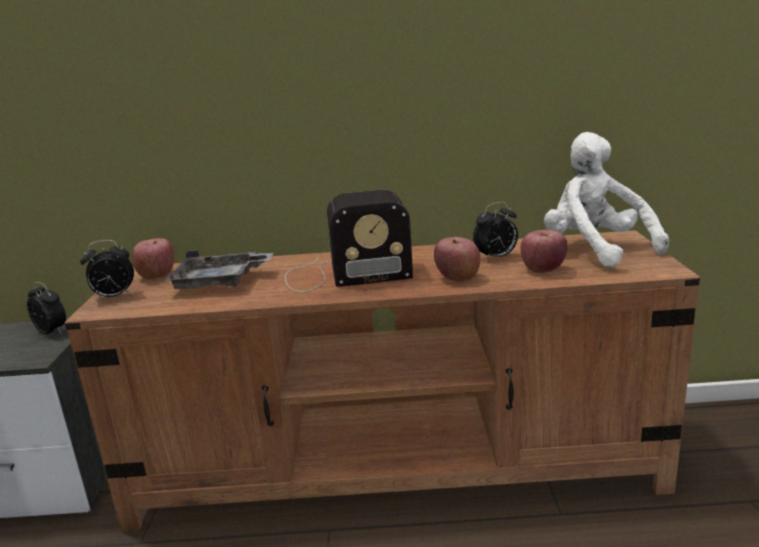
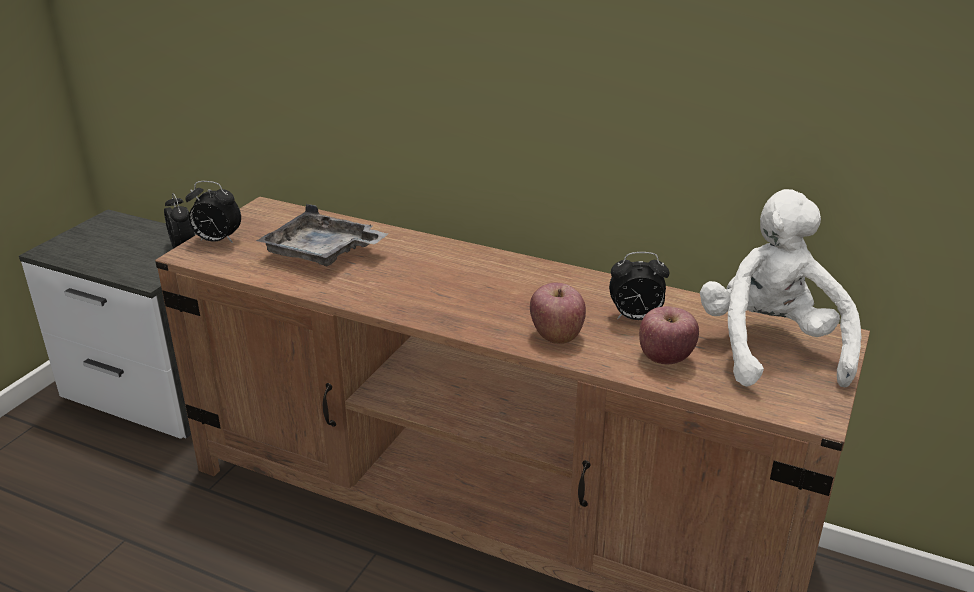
camera: 25 degrees right, 10 degrees up
apple [132,238,174,279] -> none
radio [285,190,413,292] -> none

